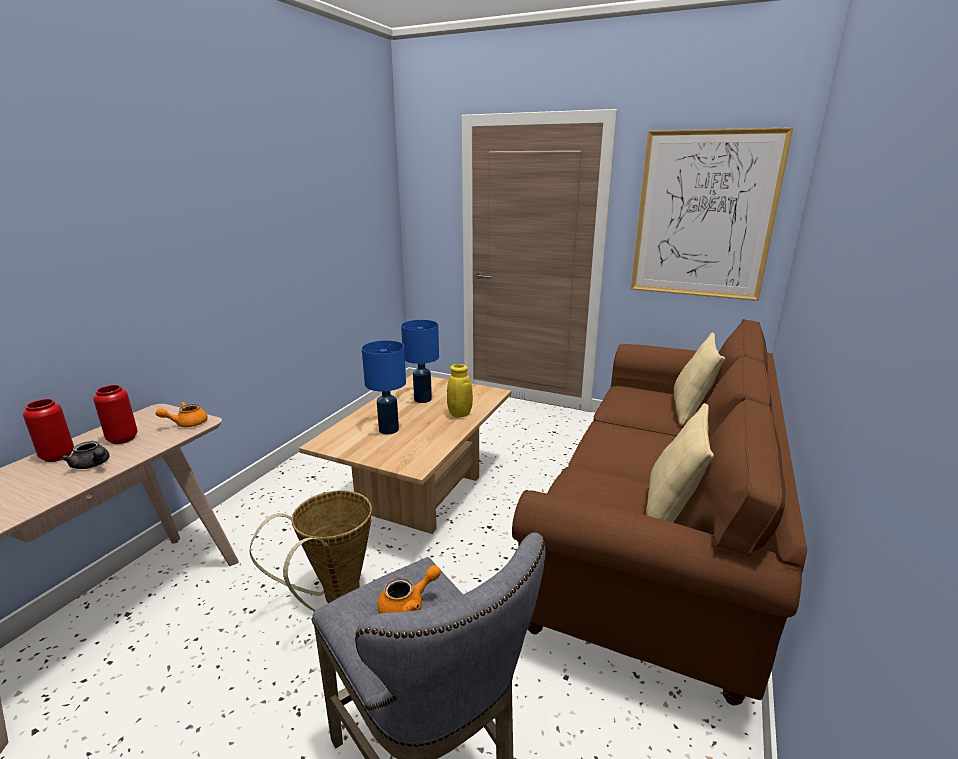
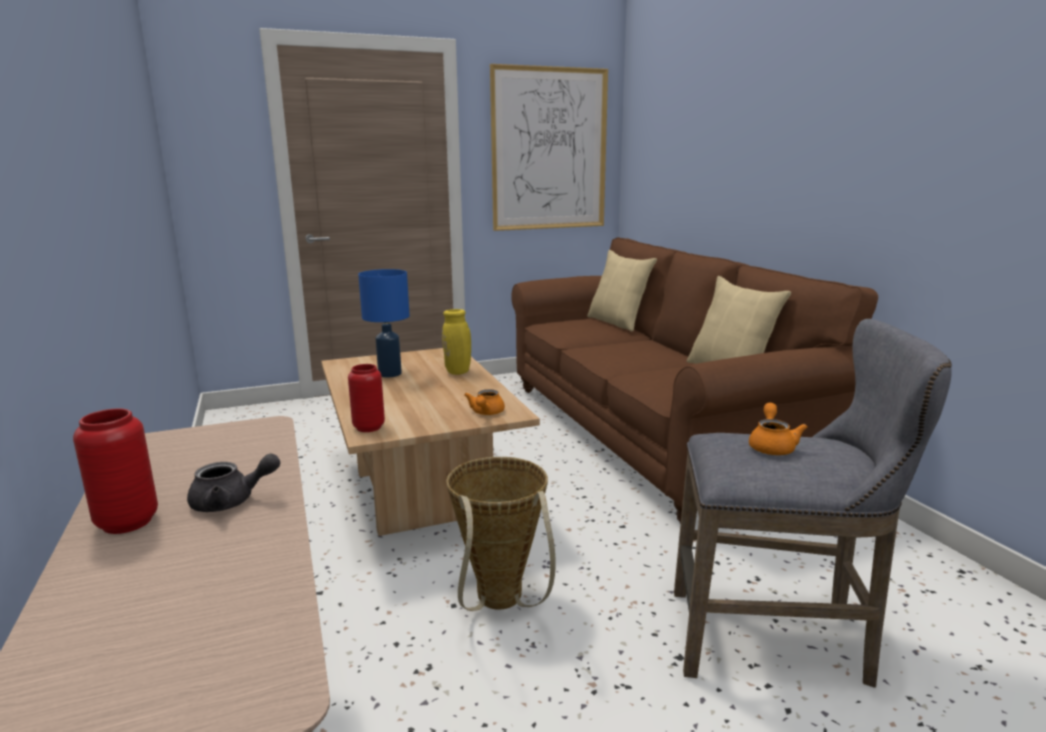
camera: 45 degrees left, 5 degrees down
red vase [93,385,137,444] -> red vase moved to [348,364,385,432]
orange teapot [156,402,208,427] -> orange teapot moved to [464,389,505,415]
blue table lamp [362,340,406,435] -> none

